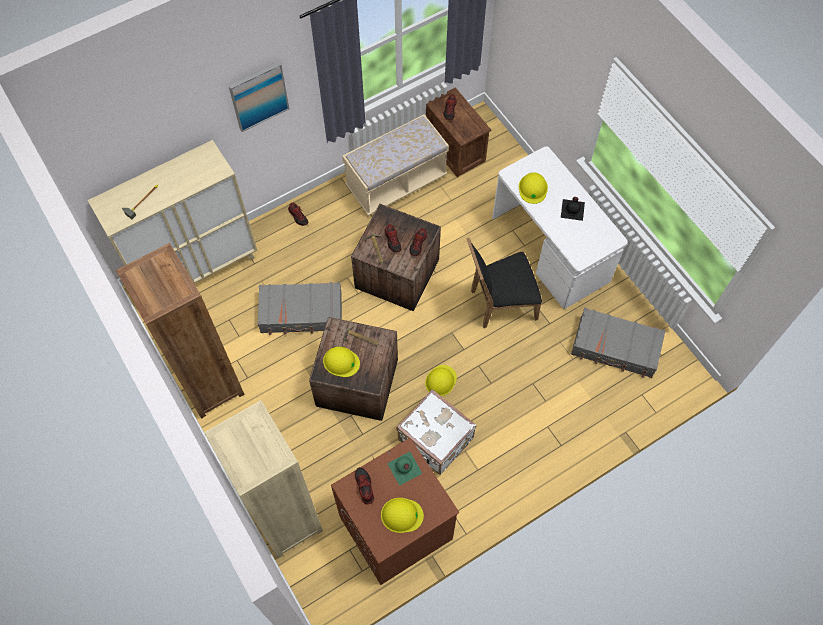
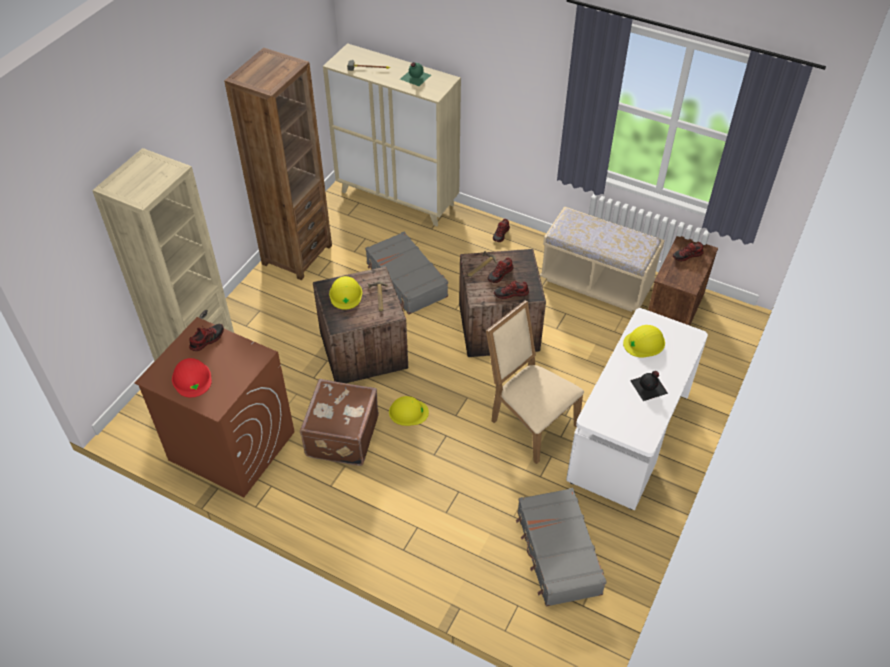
camera: 60 degrees right, 15 degrees down
picture [229,62,289,132] -> none
yellow hard hat [381,498,424,533] -> red hard hat [172,358,212,397]
green bottle [387,452,422,486] -> green bottle moved to [400,62,431,86]
white suitcase [396,389,476,475] -> brown suitcase [300,379,379,466]
black chair [466,238,542,328] -> beige chair [486,300,584,464]

